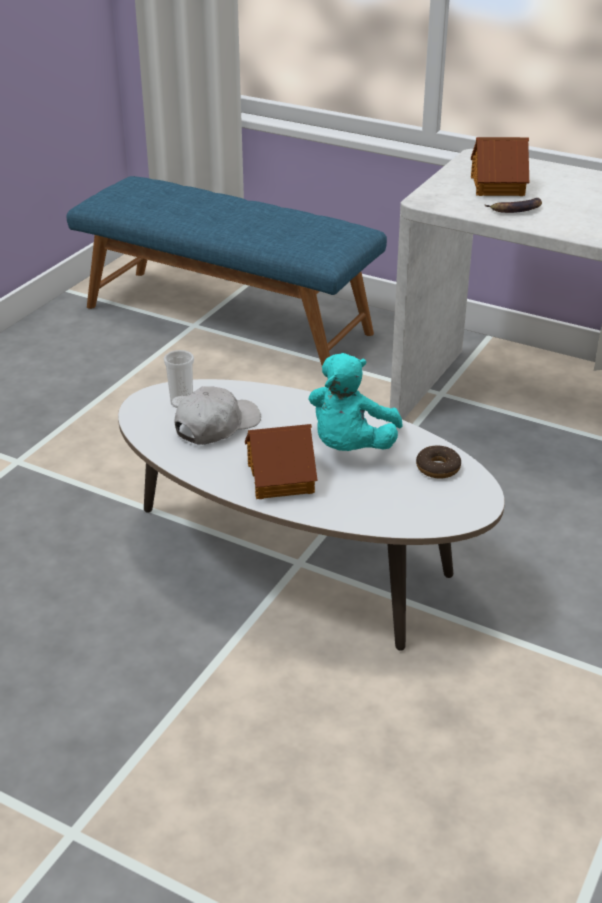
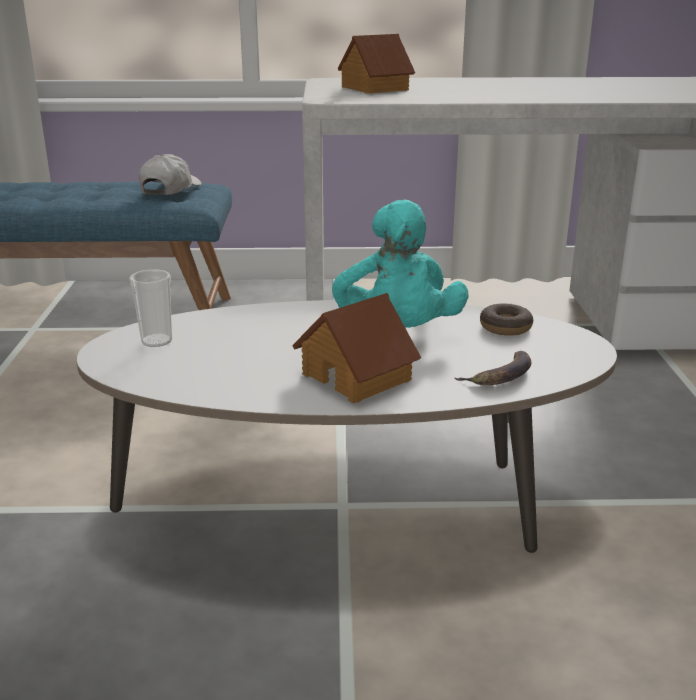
camera: 30 degrees left, 10 degrees down
white cap [174,386,261,445] -> white cap moved to [139,154,202,195]
banana [484,198,542,213] -> banana moved to [455,351,531,385]

